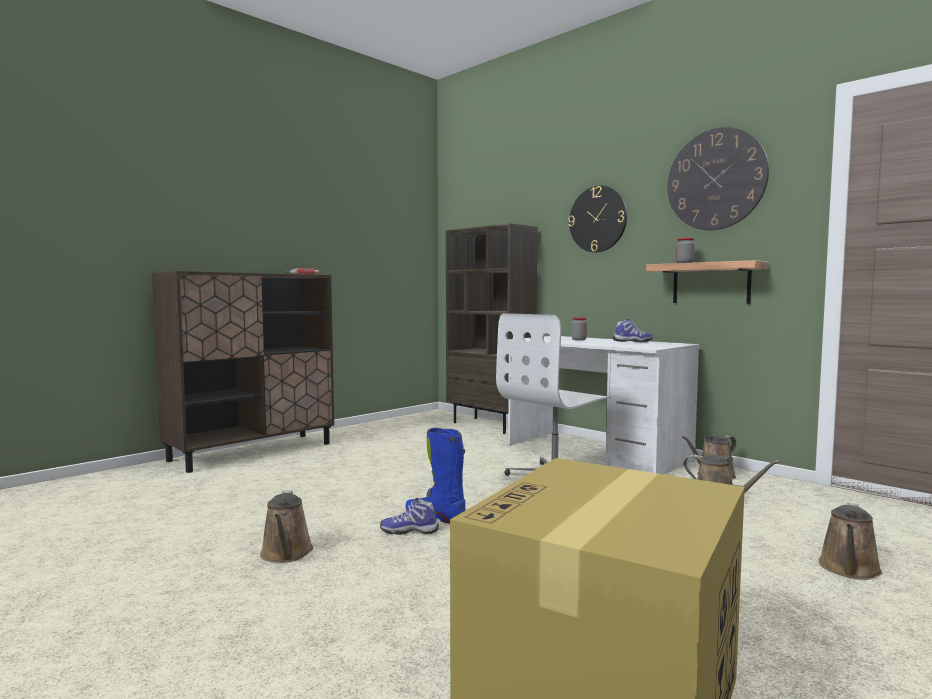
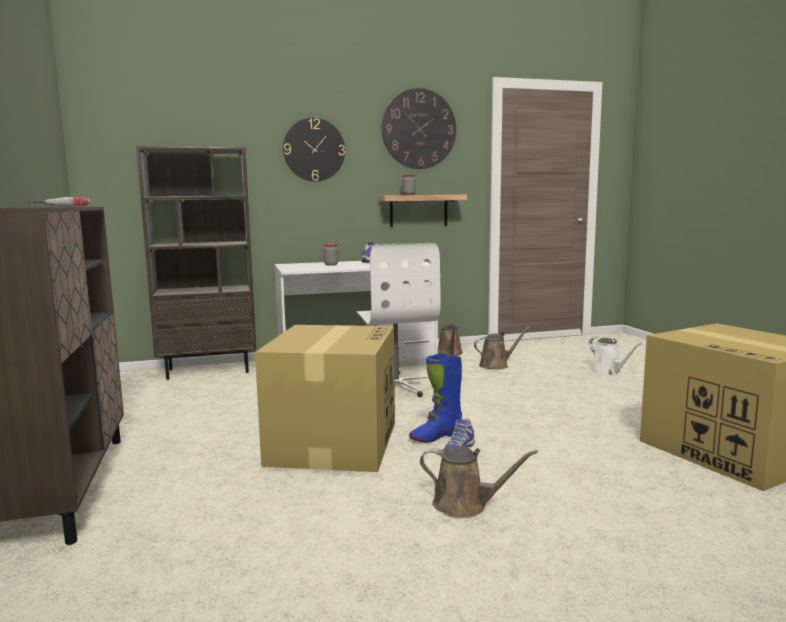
camera: 60 degrees left, 5 degrees up
brown watering can [818,503,882,580] -> white watering can [588,338,642,376]
none -> cardboard box [255,325,395,472]

